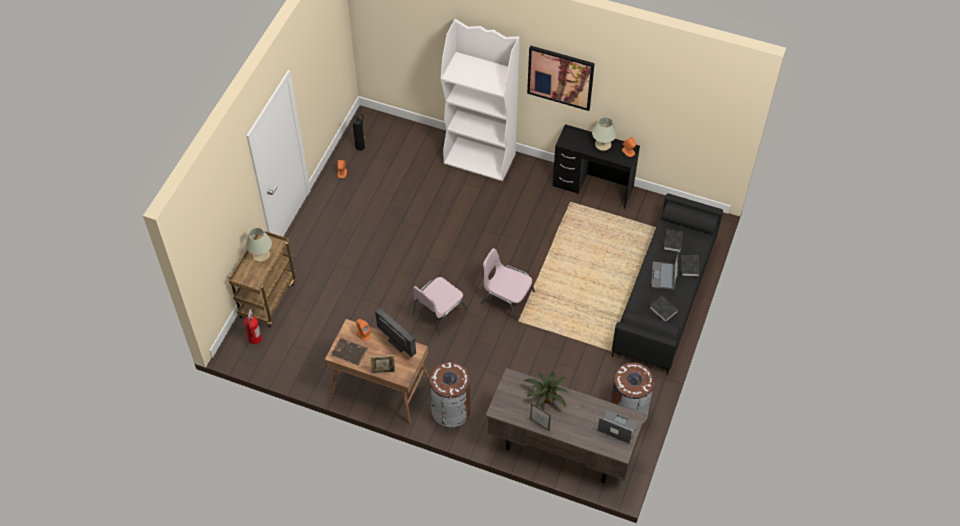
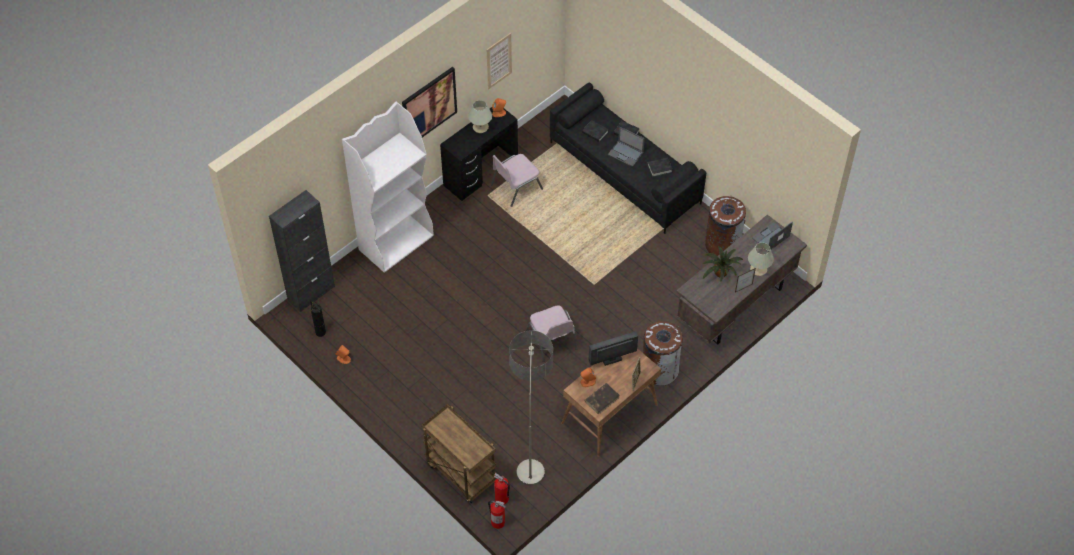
camera: 65 degrees left, 0 degrees up
beige table lamp [246,228,272,262] -> beige table lamp moved to [748,242,774,276]
pink chair [481,248,535,321] -> pink chair moved to [491,154,543,207]
none -> black cabinet [269,190,335,312]
none -> picture [487,33,512,89]
none -> fire extinguisher [488,501,506,529]
none -> floor lamp [509,330,553,486]

